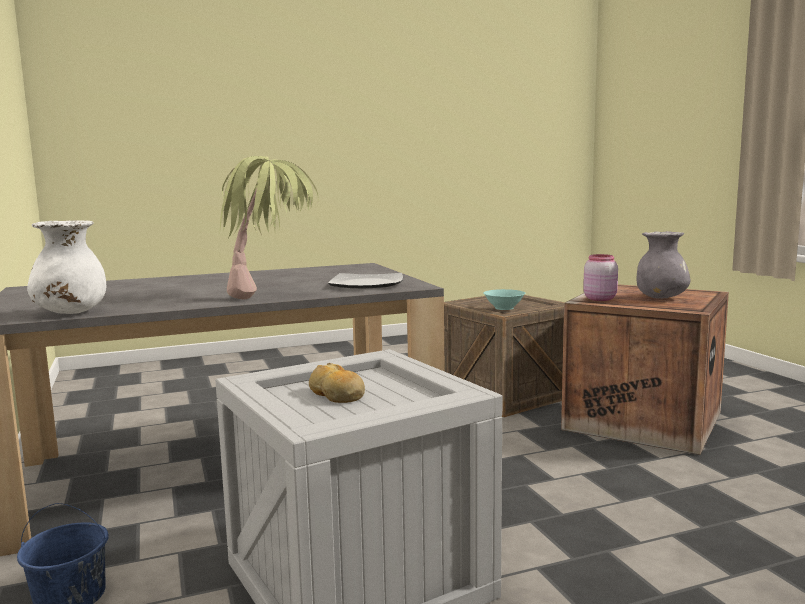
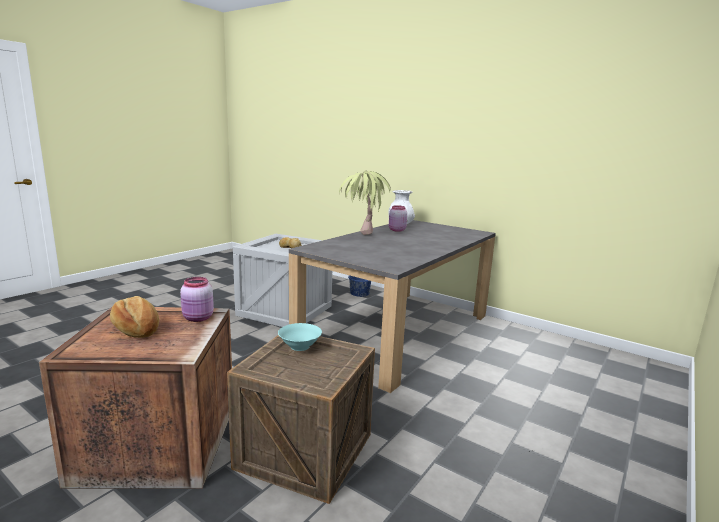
camera: 145 degrees right, 5 degrees up
plate [328,273,403,288] -> none
grey vase [637,231,690,299] -> bread [110,296,159,338]
none -> pink jar [389,205,407,232]

